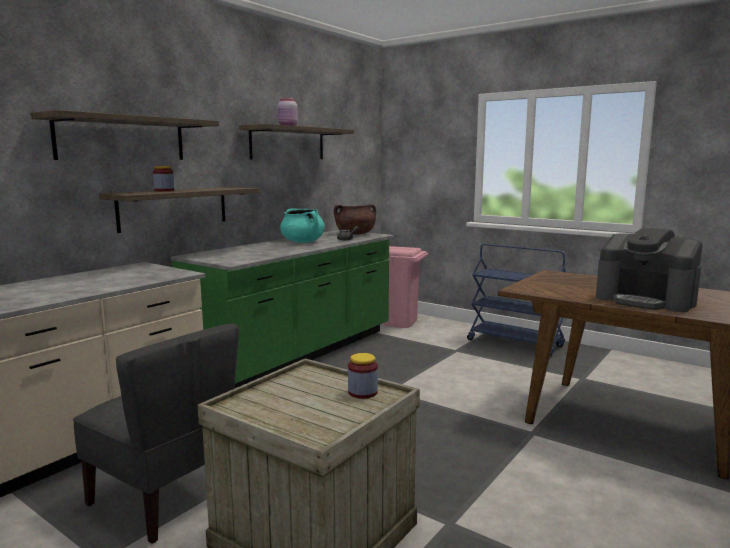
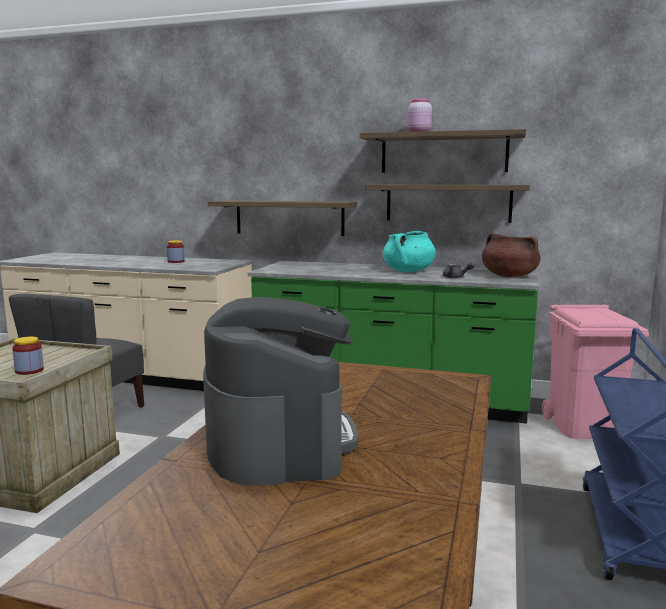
camera: 70 degrees right, 0 degrees up
shelf [31,110,219,160] -> shelf moved to [365,185,530,223]
jar [153,166,174,191] -> jar moved to [167,240,184,263]
coffee machine [596,228,703,312] -> coffee machine turned 150 degrees clockwise [203,297,358,485]

